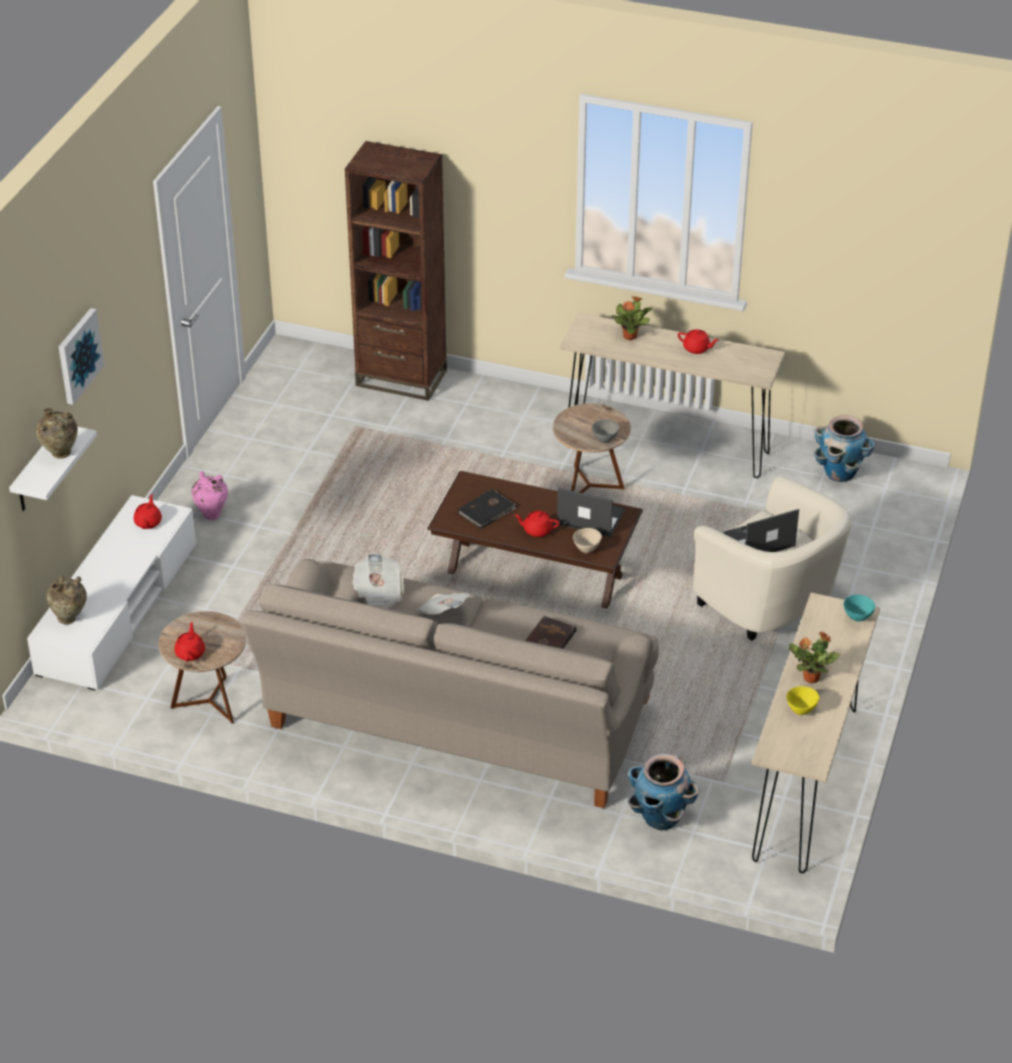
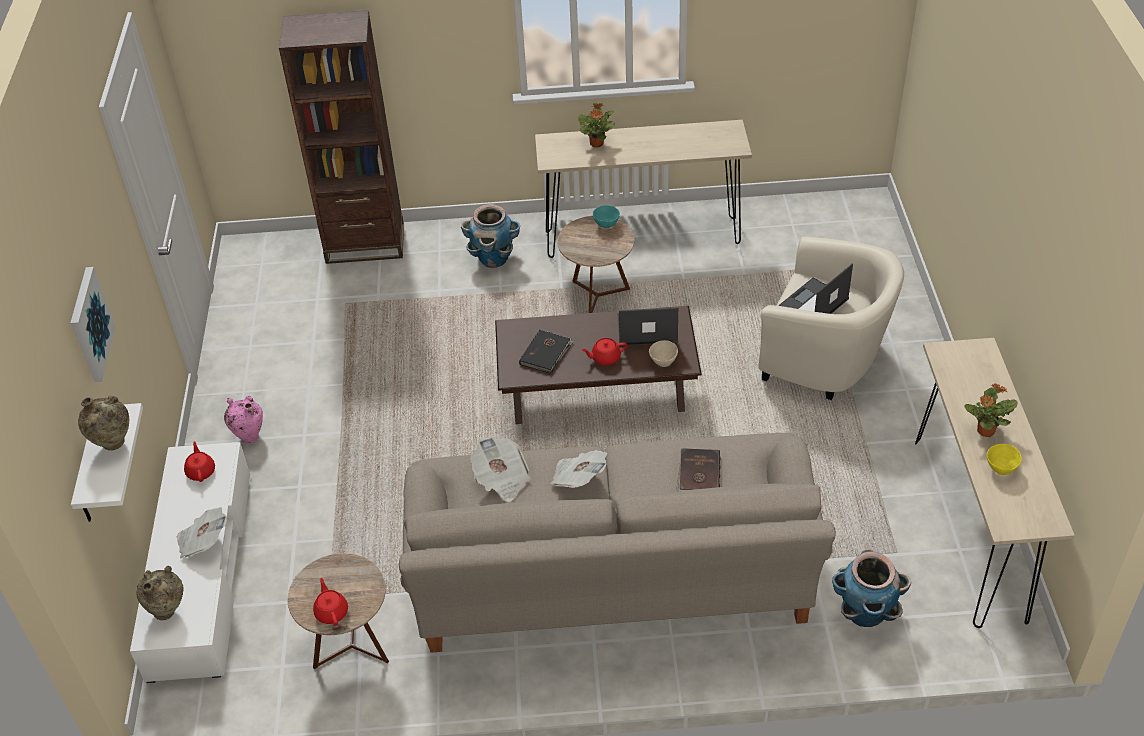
camera: 20 degrees left, 5 degrees up
grey bowl [592,419,620,443] -> none
red teapot [678,329,719,354] -> none
planter [814,415,875,482] -> planter moved to [461,204,520,268]
turquoise bowl [844,594,875,622] -> turquoise bowl moved to [593,205,620,228]
none -> newspaper [177,507,227,558]

